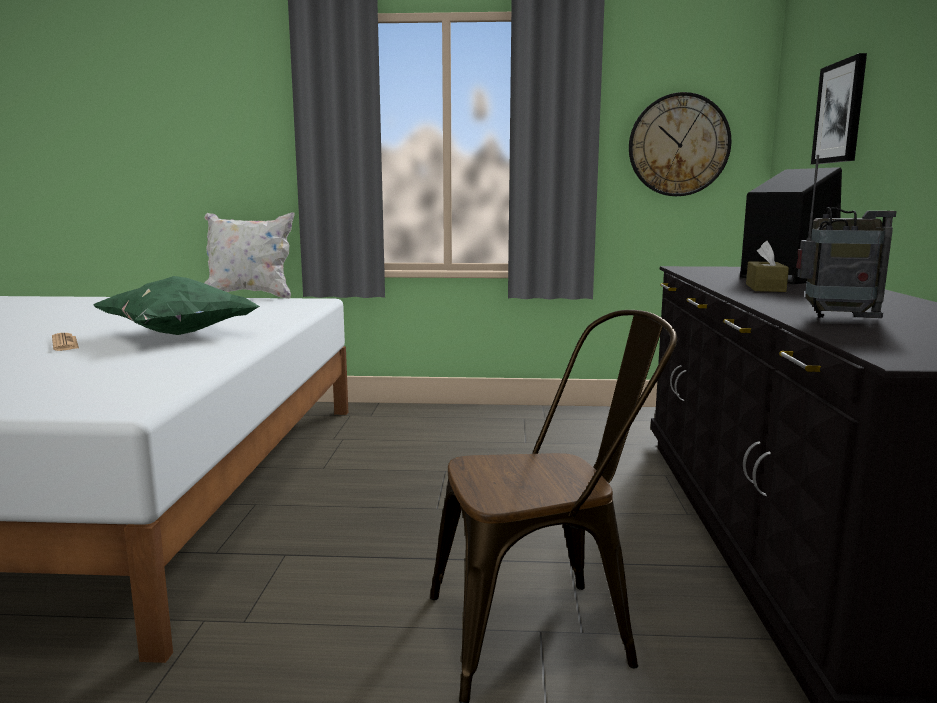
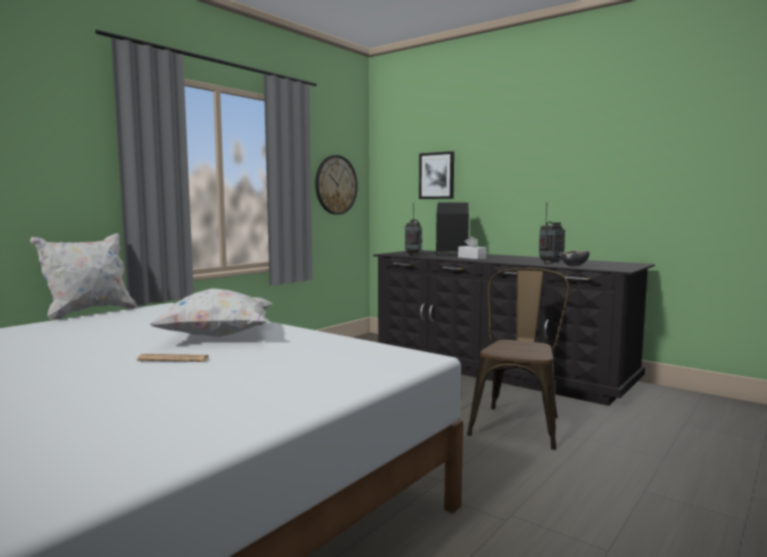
camera: 55 degrees left, 5 degrees down
green pillow [93,276,260,335] -> white pillow [149,288,273,337]
brown tissue box [746,241,789,292] -> white tissue box [458,236,486,259]
none -> radio [405,202,422,256]
none -> bowl [560,251,590,266]

